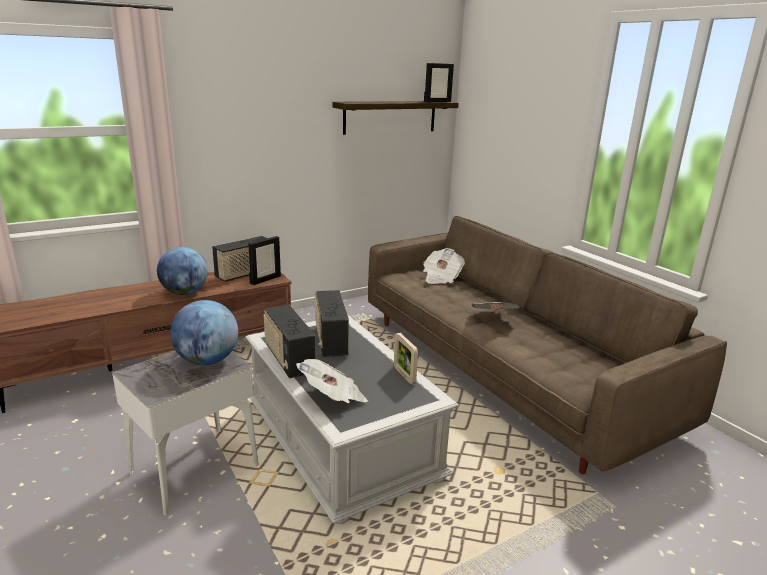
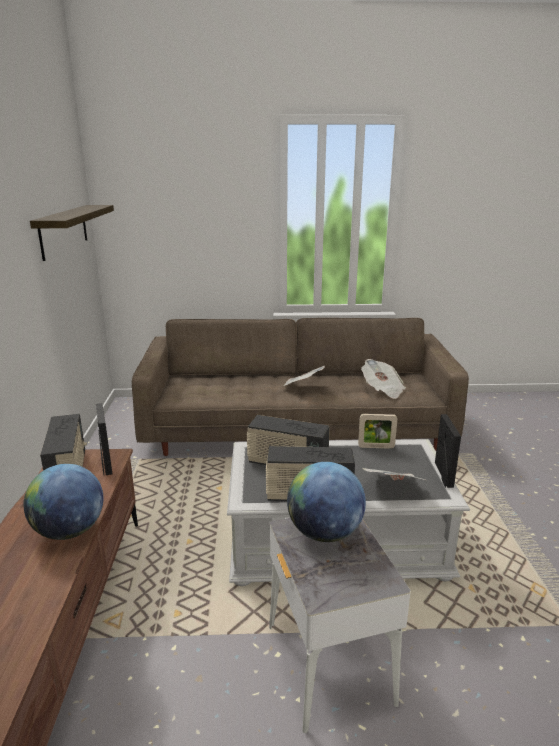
camera: 60 degrees left, 0 degrees up
newspaper [423,248,465,284] -> newspaper moved to [361,359,406,399]
picture frame [424,63,454,102] -> picture frame moved to [435,414,461,488]

